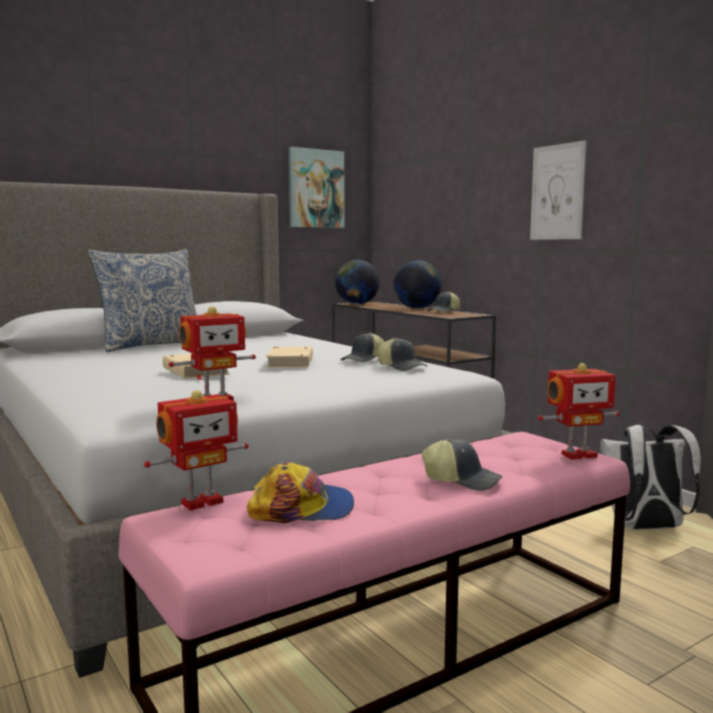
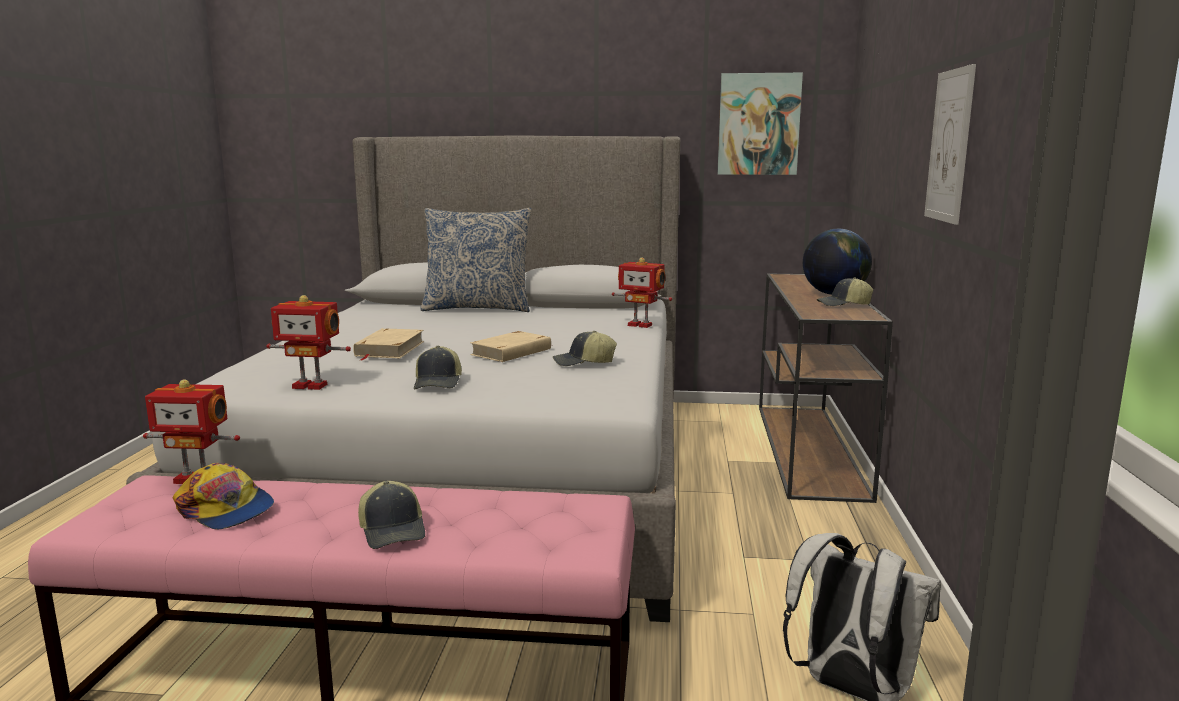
camera: 40 degrees right, 5 degrees up
globe [335,260,380,304] -> none
cap [377,338,428,371] -> cap moved to [414,346,462,389]
toy robot [538,363,620,460] -> toy robot moved to [612,257,672,328]

